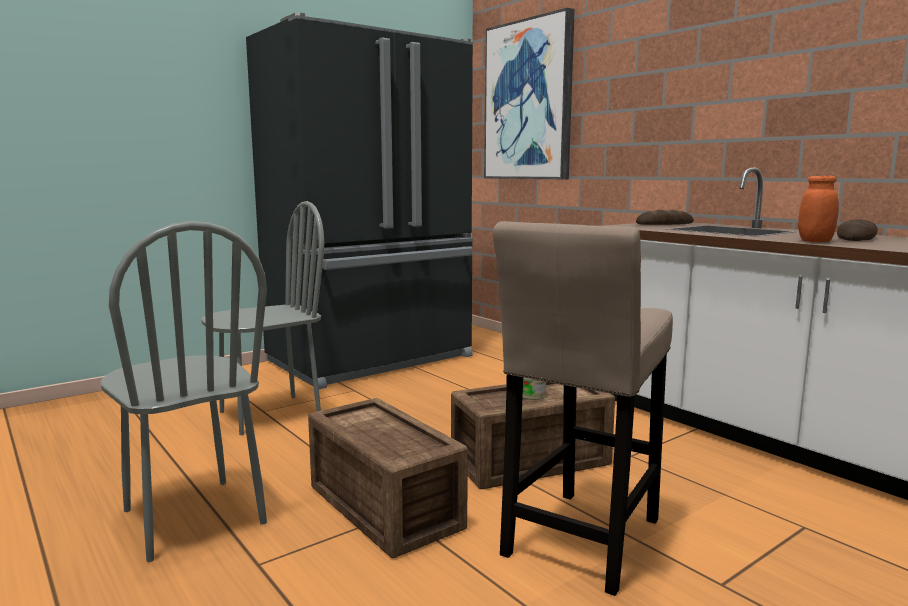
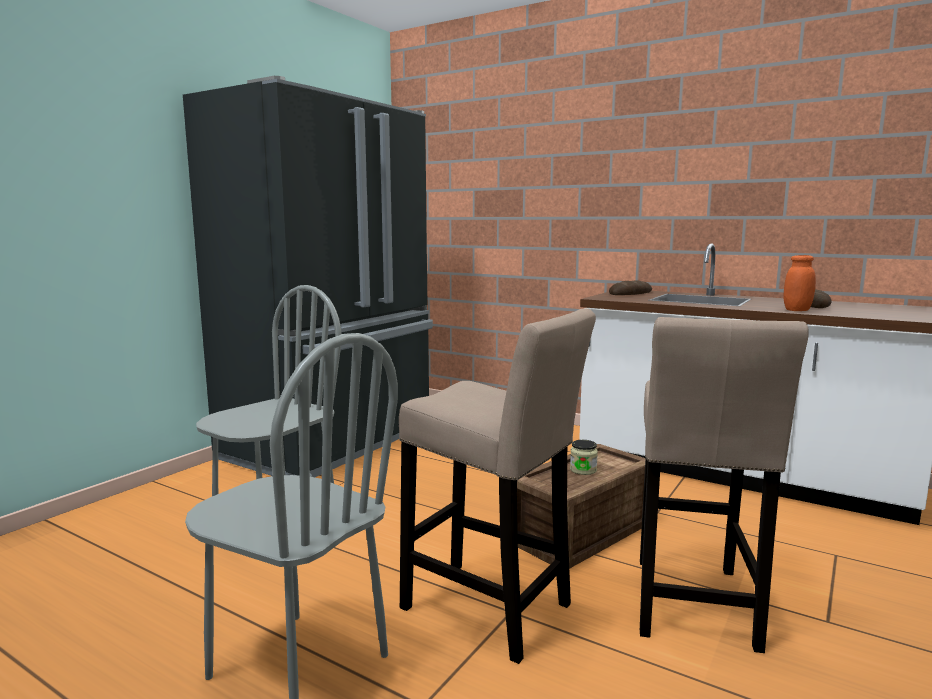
camera: 20 degrees left, 0 degrees up
crate [308,398,468,558] -> beige stool [399,308,596,664]
picture [484,8,575,179] -> none

